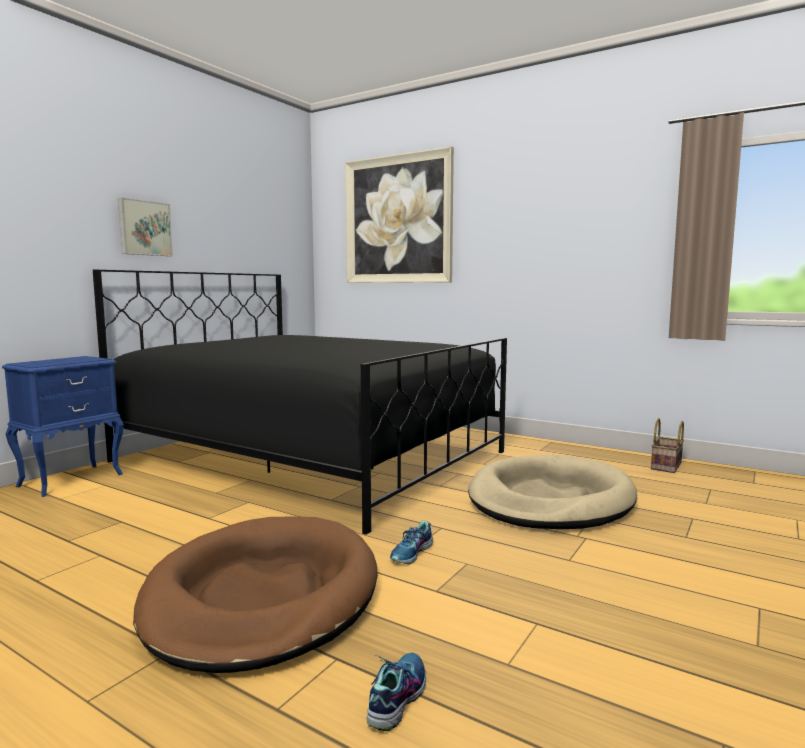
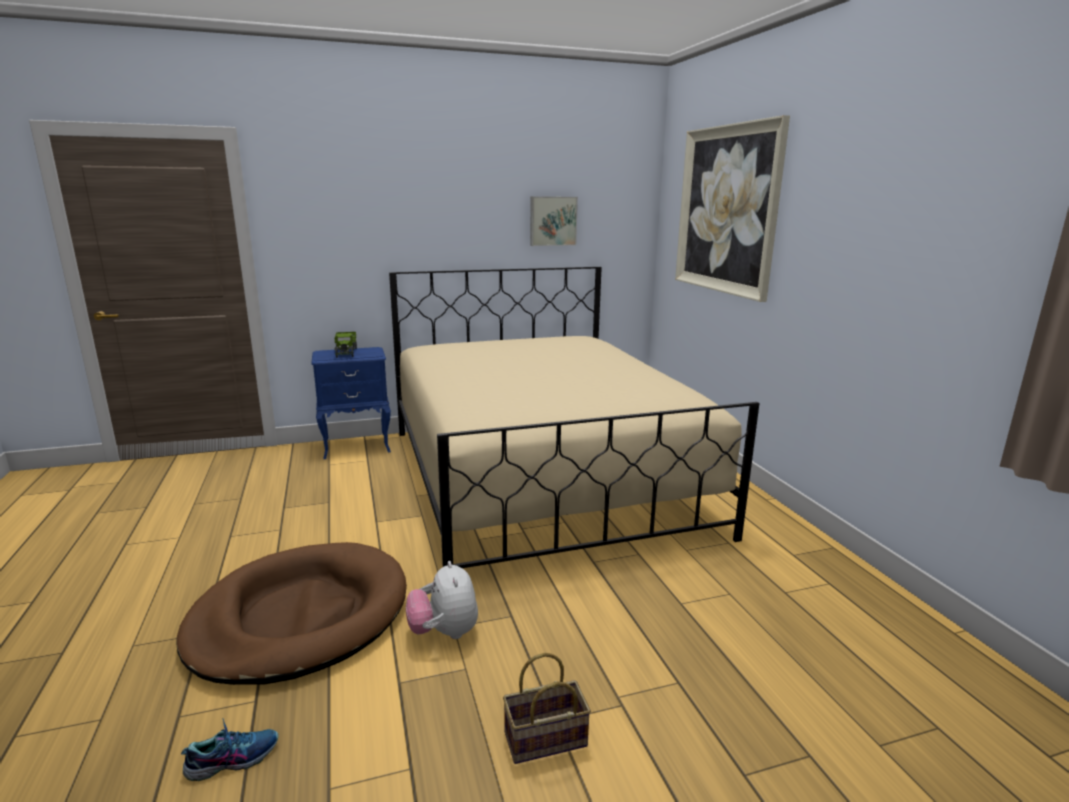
camera: 40 degrees right, 10 degrees up
black bed [93,270,507,535] -> beige bed [389,267,759,568]
picture [118,198,173,256] -> picture moved to [530,196,578,246]
shoe [390,521,433,564] -> plush toy [406,561,478,639]
beige dog bed [468,455,637,529] -> none
basket [651,418,684,473] -> basket moved to [503,653,591,764]
none -> toy truck [335,332,357,358]

